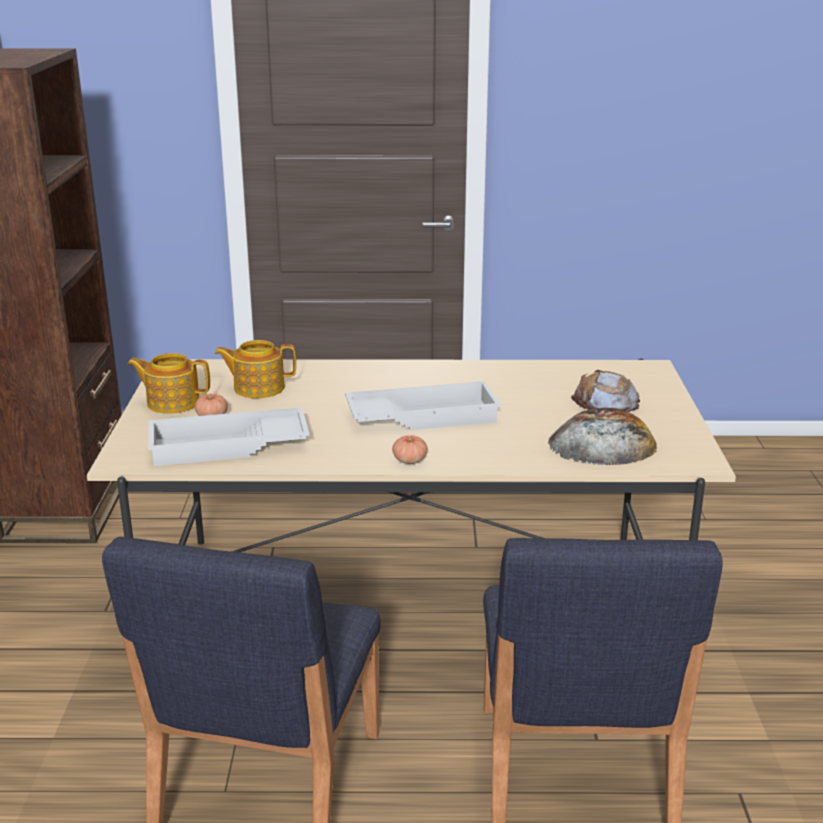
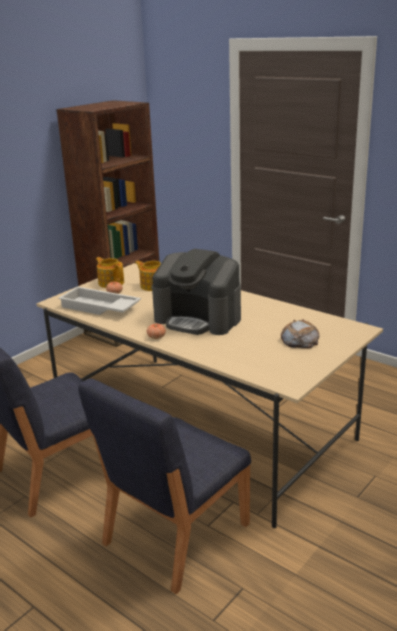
camera: 40 degrees right, 0 degrees up
white tray [345,381,501,430] -> coffee machine [152,249,241,335]
bread [548,408,657,465] -> none

